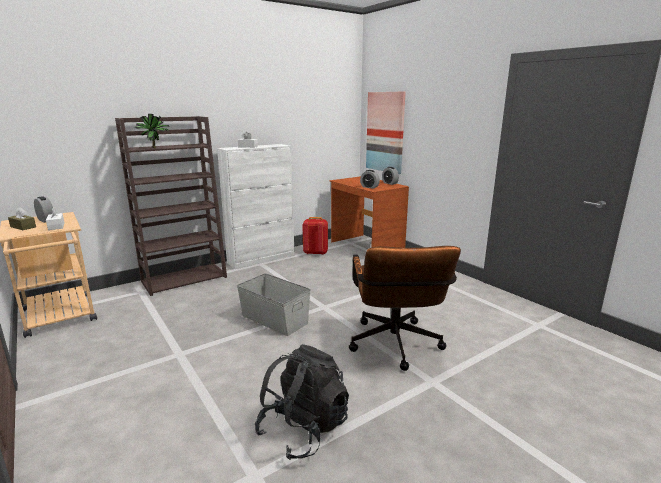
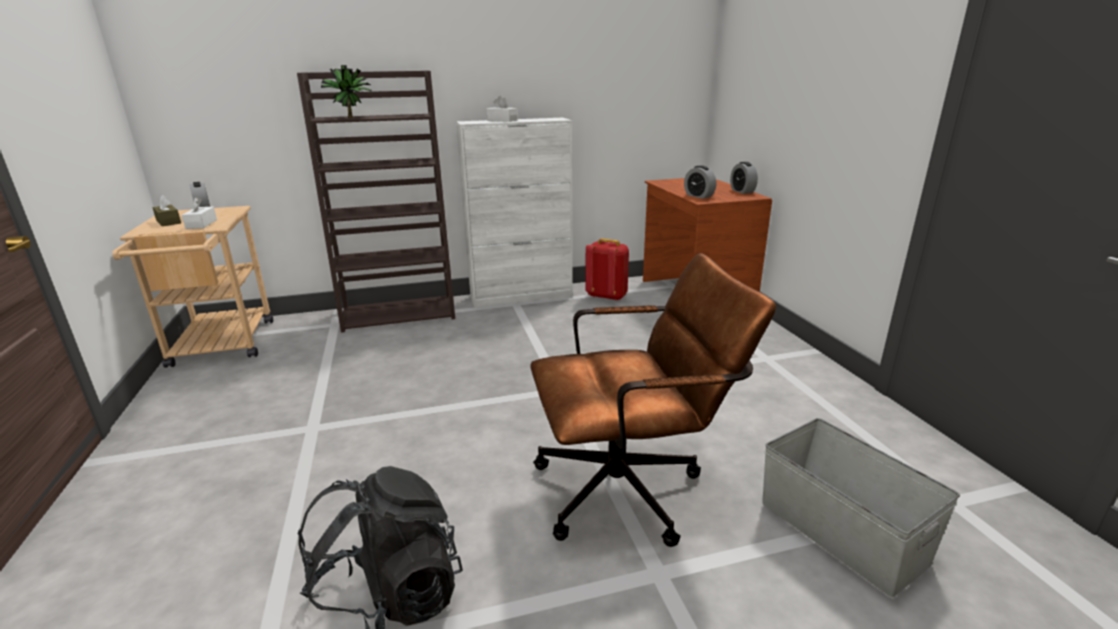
camera: 20 degrees right, 5 degrees up
grey storage box [237,273,311,336] -> grey storage box moved to [762,418,960,597]
brown office chair [349,246,461,371] -> brown office chair turned 120 degrees counterclockwise [530,253,776,547]
picture [366,91,406,174] -> none

